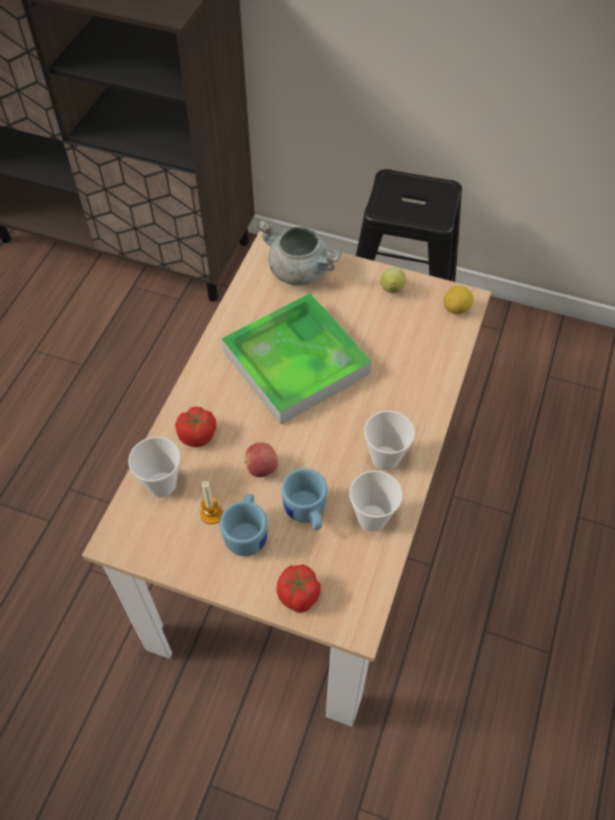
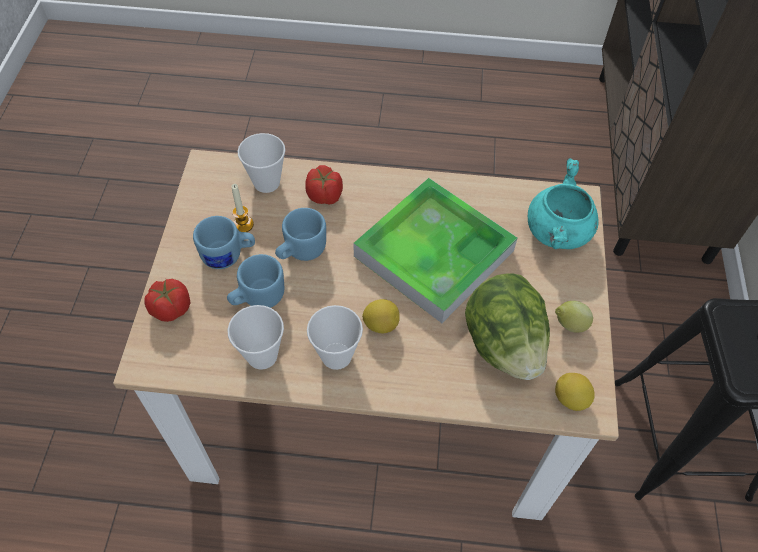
camera: 75 degrees right, 0 degrees up
apple [244,443,279,477] -> blue mug [275,208,326,261]
grey cooking pot [257,220,342,286] -> turquoise cooking pot [528,158,599,249]
none -> lemon [362,299,400,333]
none -> lettuce [465,273,550,380]

